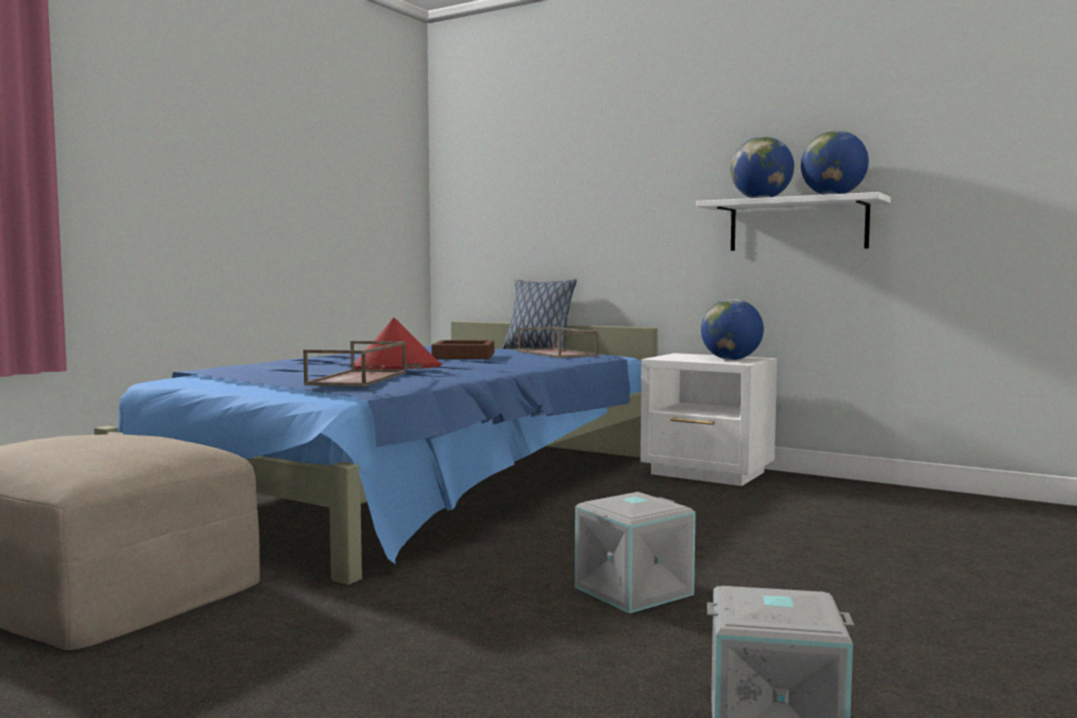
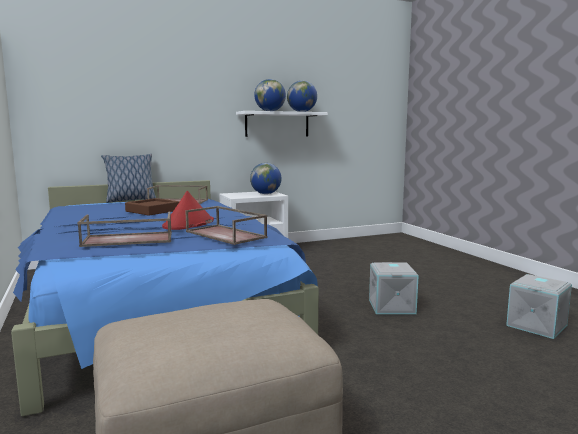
camera: 55 degrees left, 5 degrees up
none -> brown tray [77,211,172,247]

